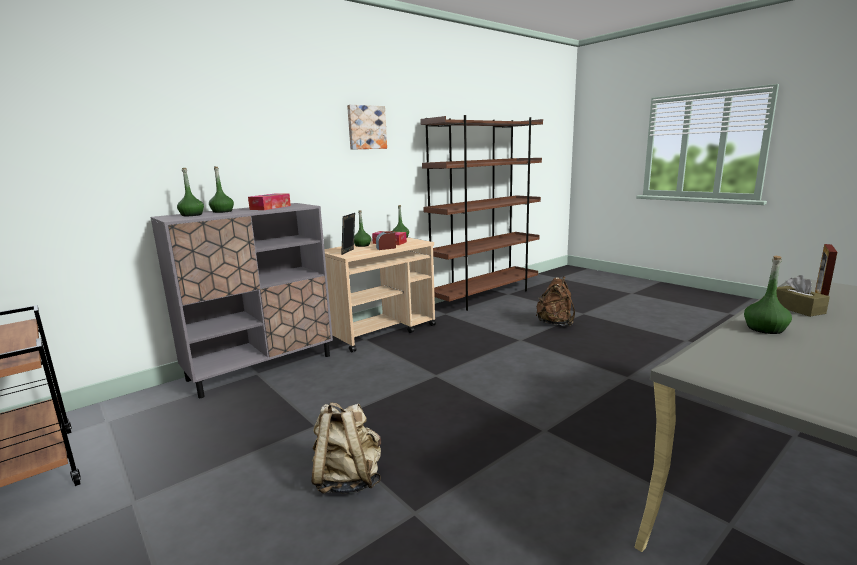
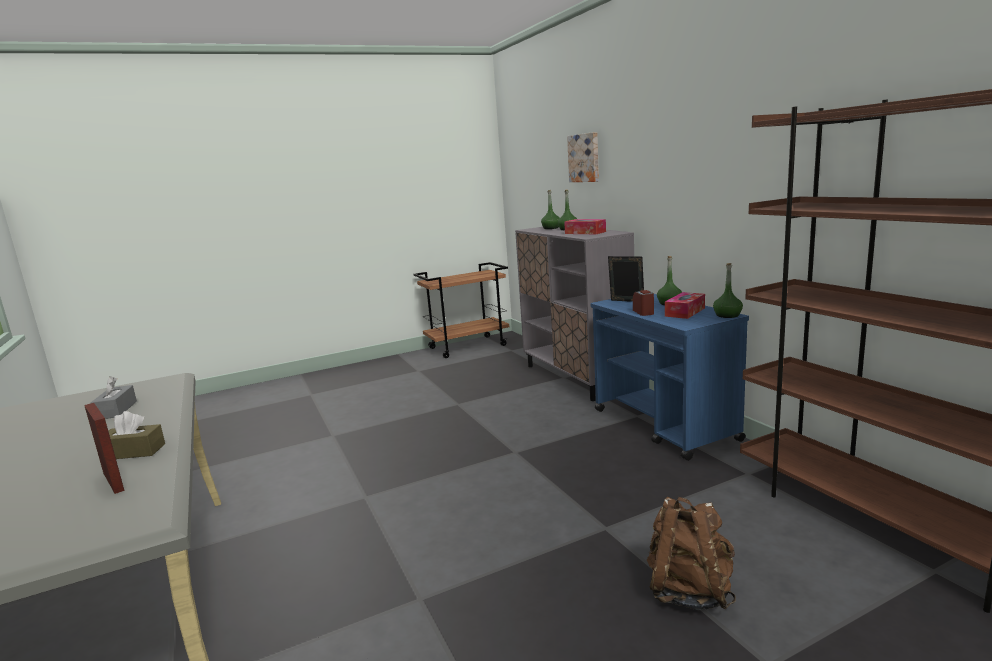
camera: 105 degrees right, 0 degrees up
beige backpack [312,402,381,494] -> none
beige cart [324,237,436,352] -> blue cart [591,294,749,461]
picture [347,105,387,150] -> picture moved to [567,132,599,182]
green bottle [744,256,792,334] -> none
none -> grey tissue box [90,376,137,419]

